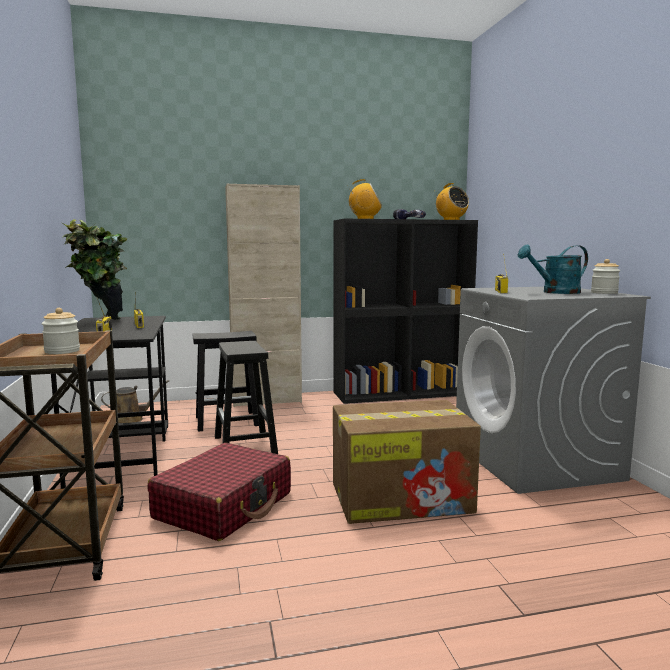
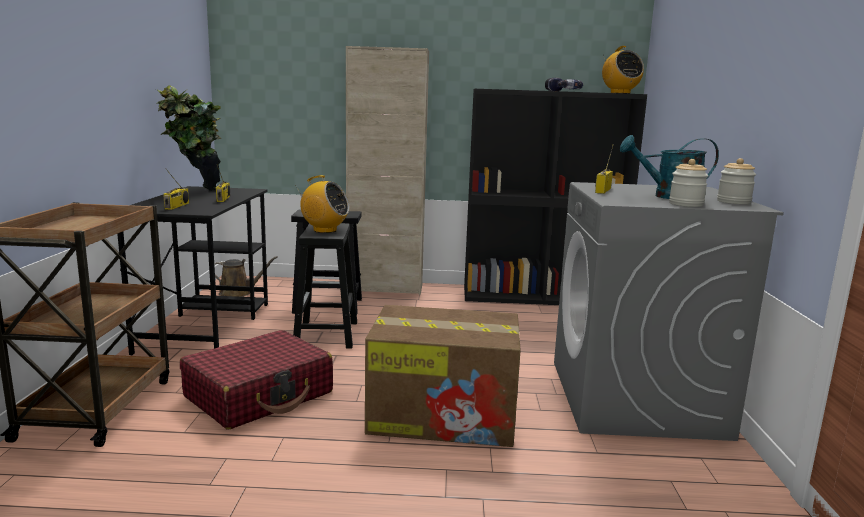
camera: 15 degrees right, 5 degrees up
jar [42,308,80,354] -> jar moved to [669,159,709,207]
radio [349,179,382,219] -> radio moved to [295,175,349,233]

